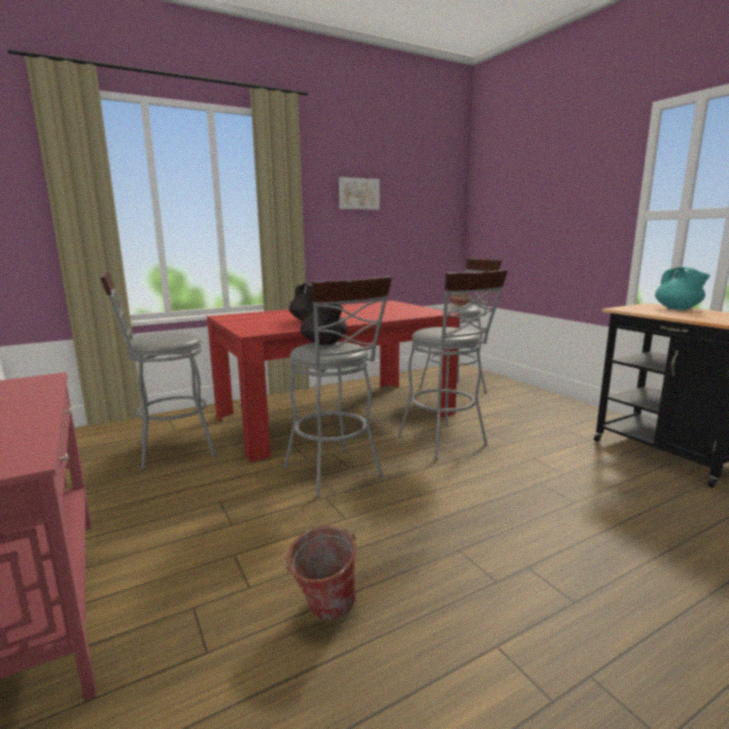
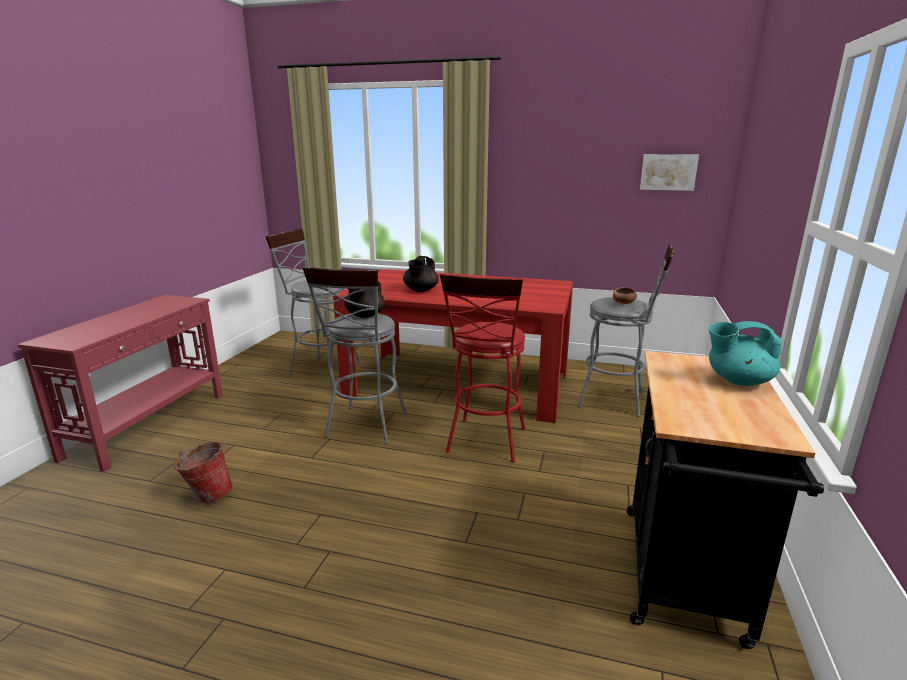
camera: 45 degrees right, 5 degrees up
picture [339,177,380,210] -> picture moved to [640,154,699,191]
grey stool [398,269,508,460] -> red stool [440,274,525,462]
turquoise teapot [655,267,710,310] -> turquoise teapot turned 60 degrees clockwise [709,321,782,386]

